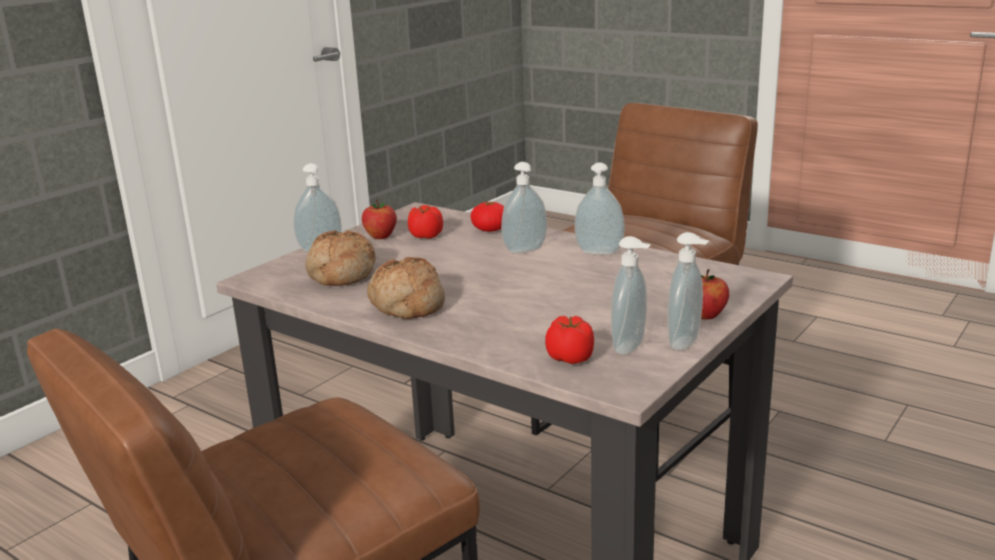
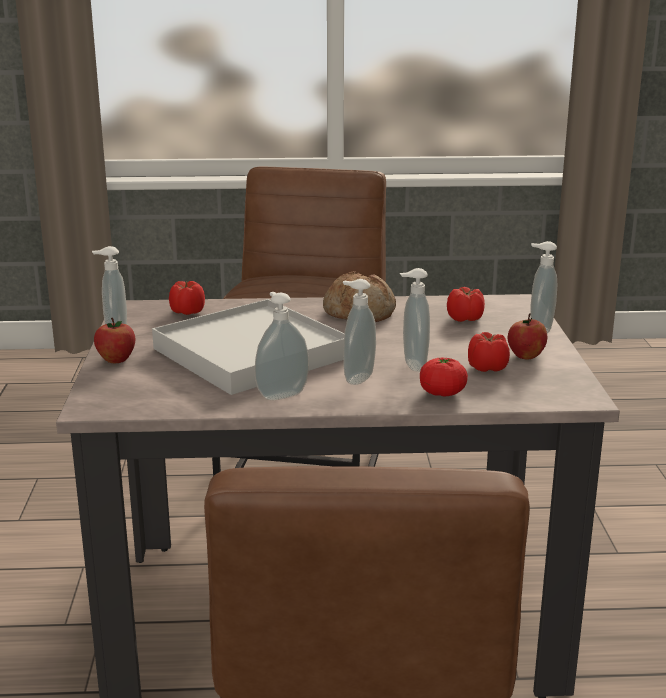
camera: 140 degrees right, 0 degrees up
bread [306,230,376,286] -> tomato [447,287,485,322]
soap dispenser [611,236,651,355] -> soap dispenser moved to [400,268,430,371]
none -> white tray [152,299,345,395]

